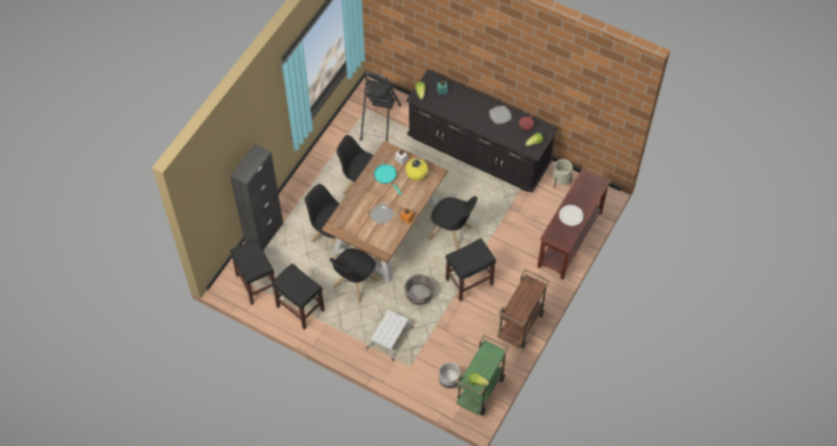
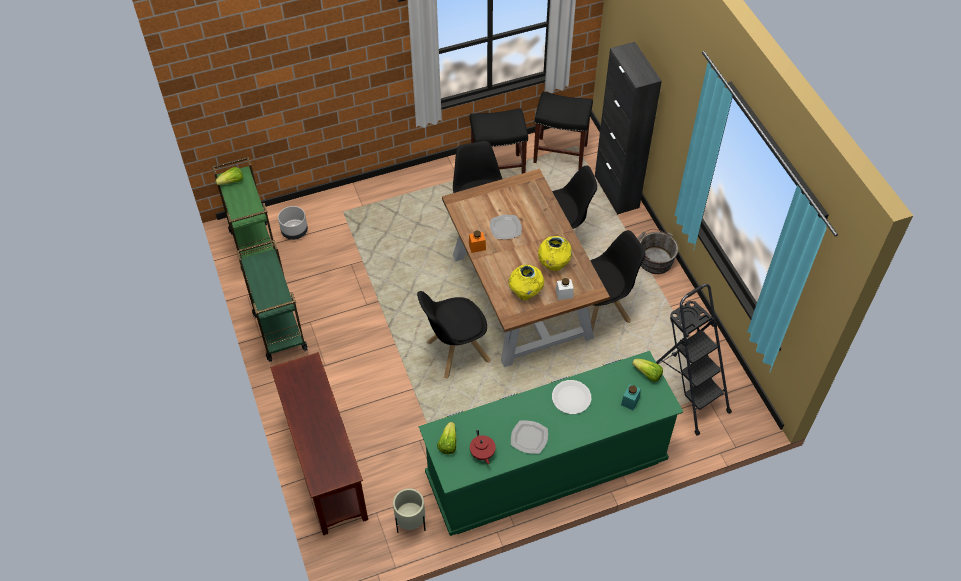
camera: 130 degrees right, 5 degrees down
white step ladder [366,310,413,361] -> none
turquoise frying pan [374,164,402,195] -> yellow vase [538,236,572,271]
grey bucket [404,274,435,305] -> grey bucket moved to [637,229,679,274]
black dresser [406,69,559,193] -> green dresser [419,351,683,536]
black stool [446,238,496,301] -> none
brown cart [498,269,550,349] -> green cart [236,240,308,362]
white plate [559,205,584,226] -> white plate moved to [552,380,591,414]

